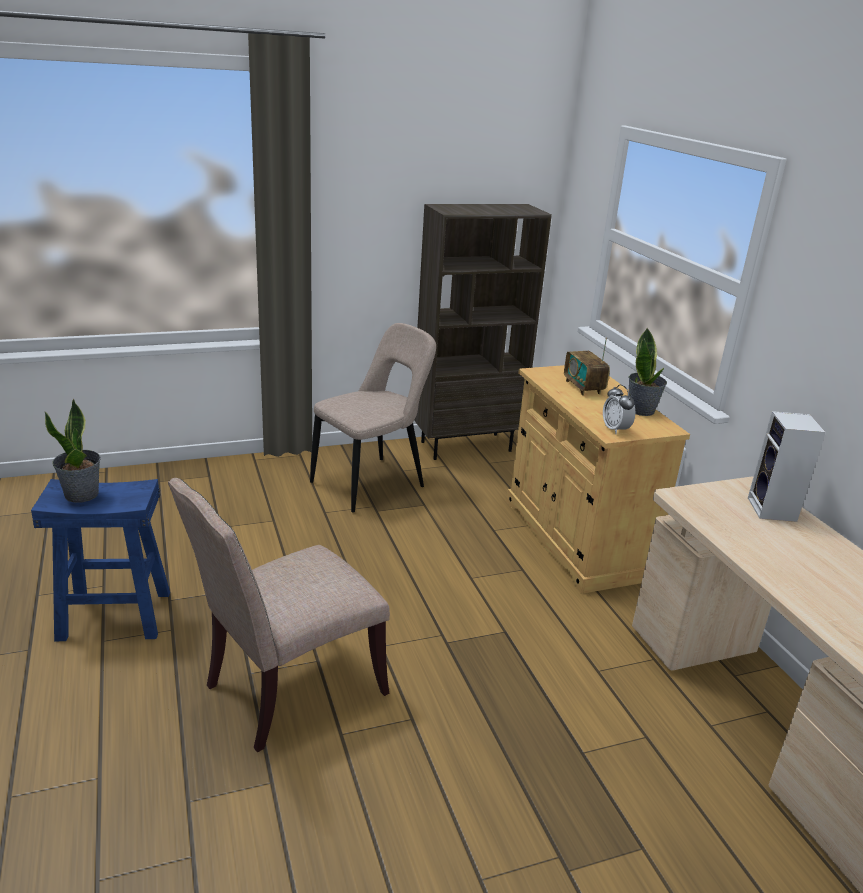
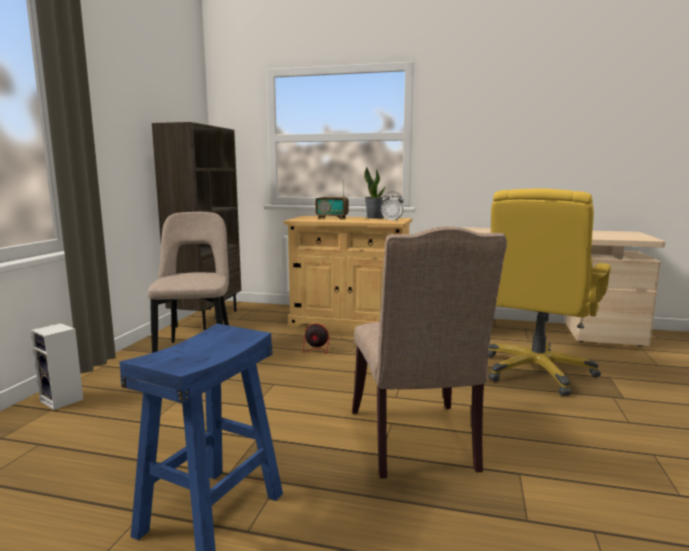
camera: 55 degrees left, 15 degrees down
potted plant [45,399,101,503] -> none
speaker [748,411,825,522] -> speaker moved to [30,323,83,410]
none -> fan [303,324,353,354]
none -> yellow office chair [488,188,611,396]

